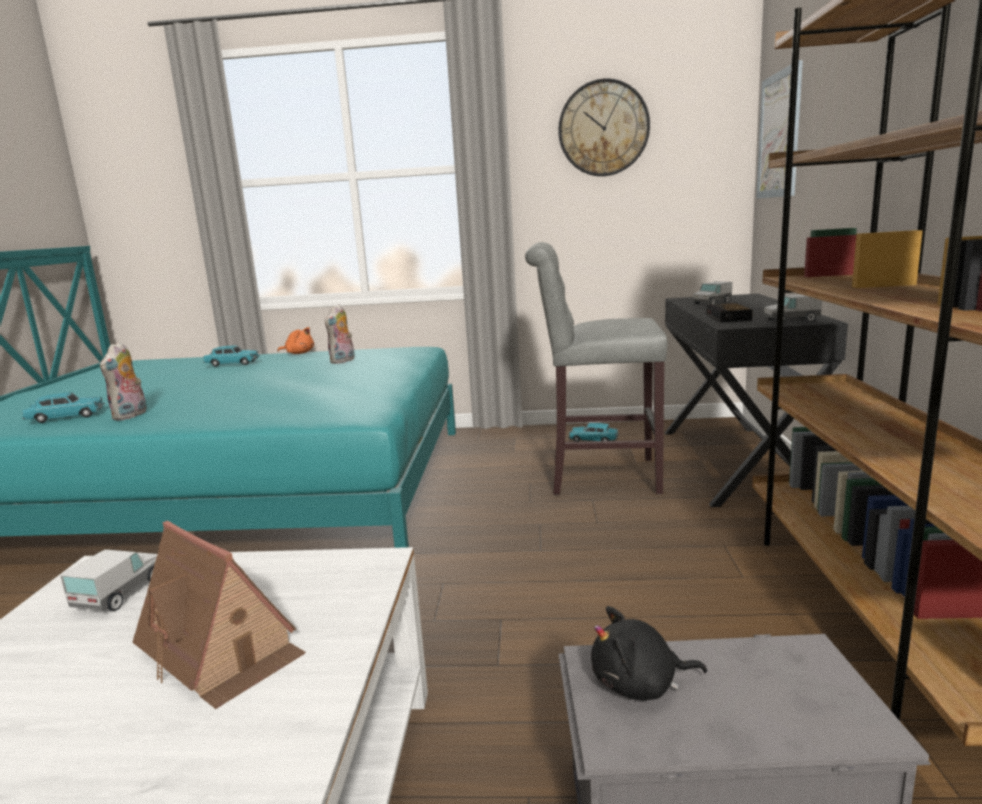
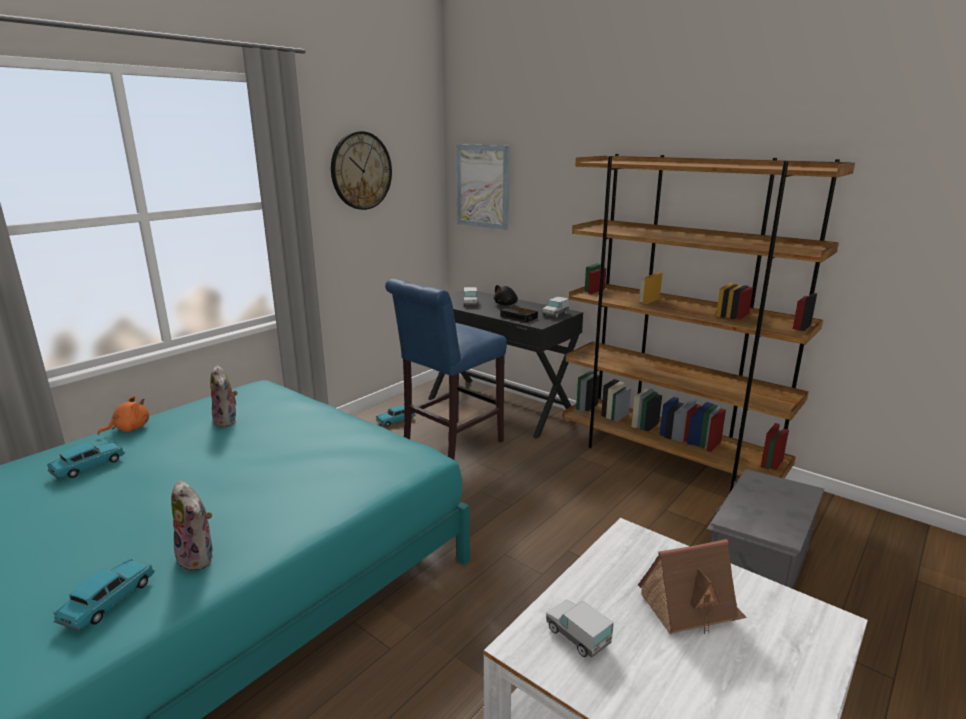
camera: 55 degrees left, 5 degrees up
grey stool [525,242,667,495] -> blue stool [385,278,507,460]
black plush toy [591,606,707,700] -> black plush toy moved to [494,285,518,305]

